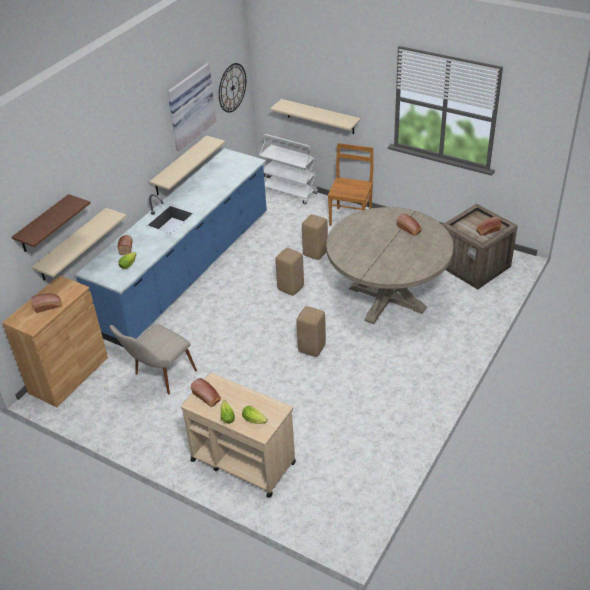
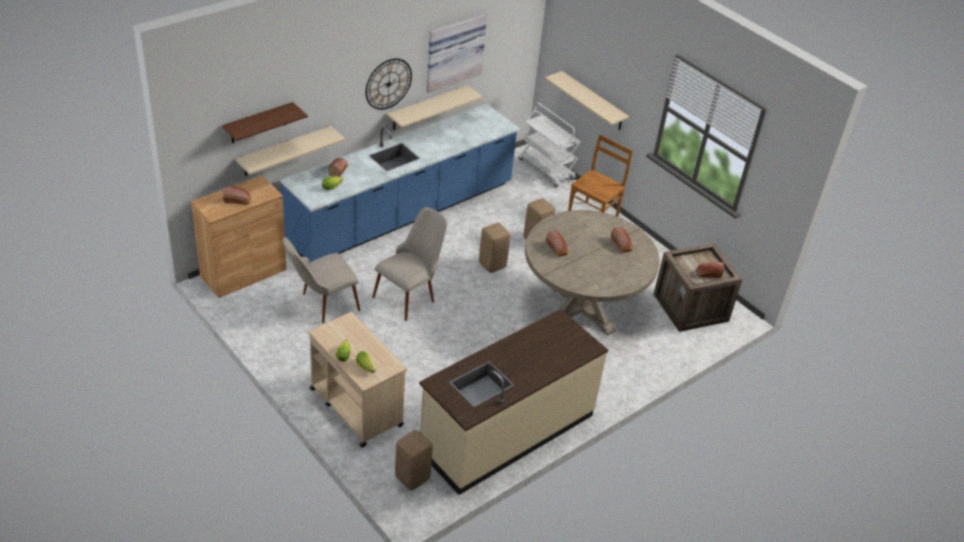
camera: 15 degrees right, 0 degrees up
bread [190,378,221,407] -> bread moved to [546,230,568,257]
wall clock [219,63,246,113] -> wall clock moved to [365,58,412,110]
beige stool [296,306,326,357] -> beige stool moved to [395,430,432,491]
none -> beige chair [372,207,447,321]
none -> beige counter [419,309,608,495]

